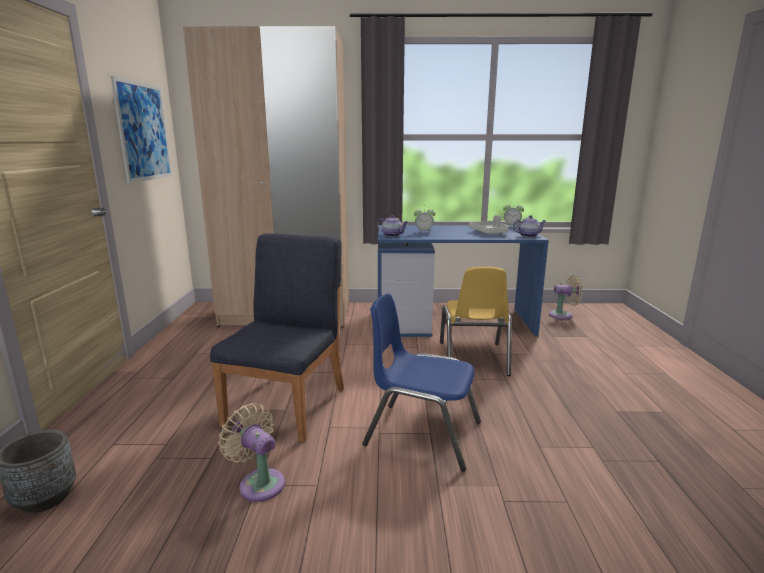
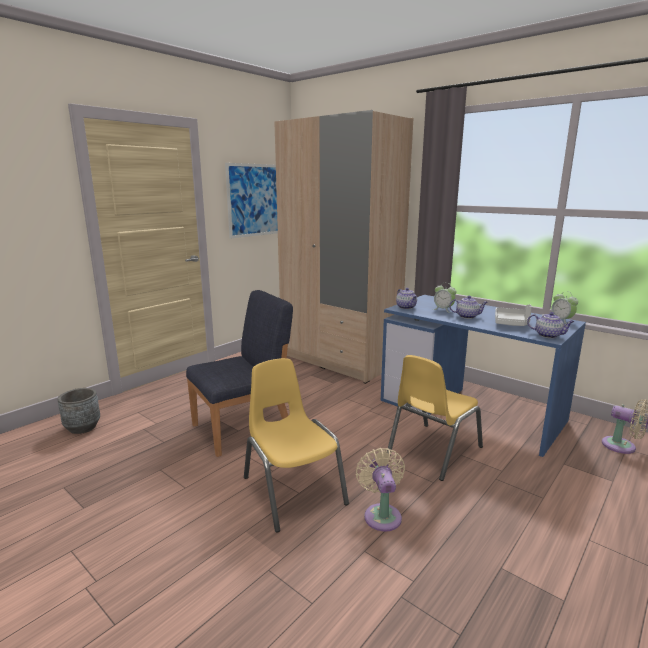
camera: 40 degrees right, 0 degrees up
beige fan [218,404,285,502] -> beige fan moved to [356,448,405,532]
blue chair [362,293,481,471] -> yellow chair [244,358,349,533]
none -> teapot [449,296,488,319]

